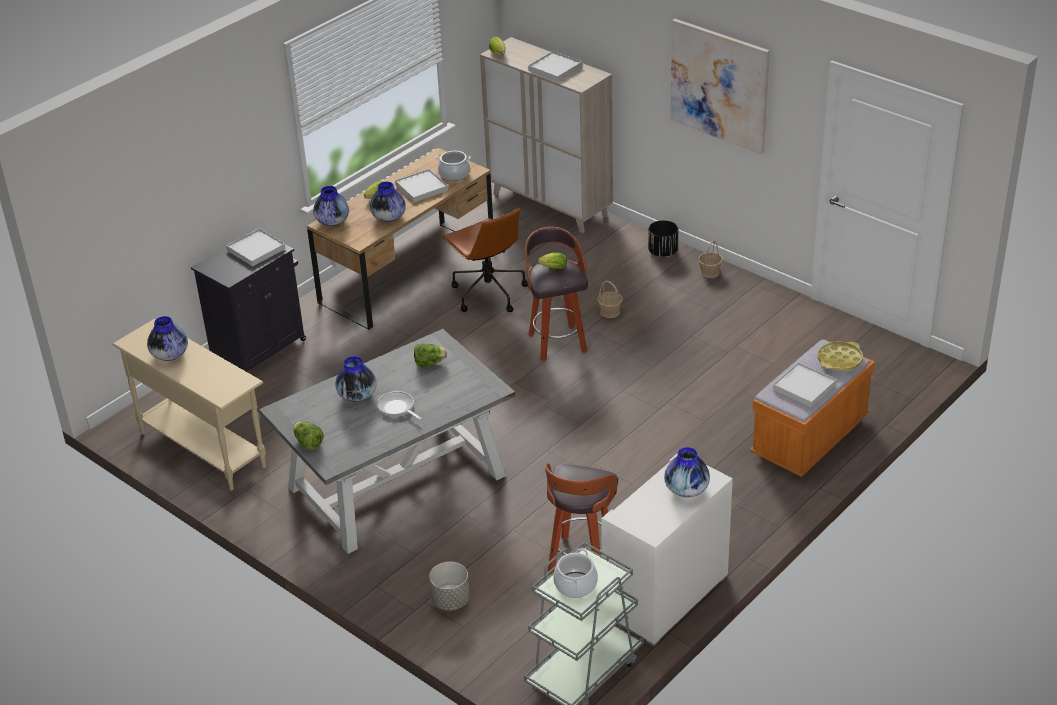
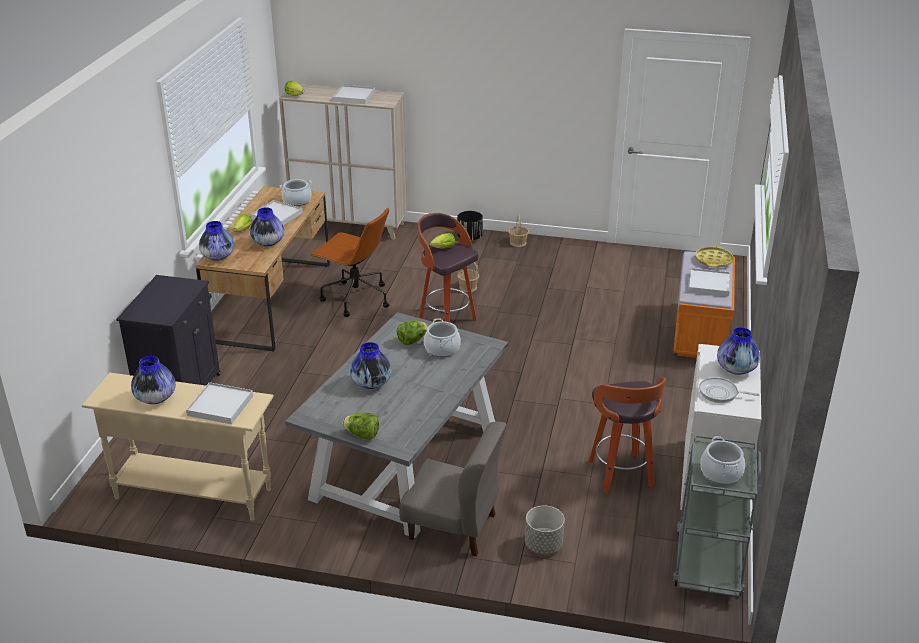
camera: 30 degrees left, 5 degrees down
white tray [226,229,286,266] -> white tray moved to [186,382,253,424]
frying pan [377,391,421,420] -> frying pan moved to [699,378,760,403]
picture [670,19,770,154] -> none
none -> grey chair [399,422,507,556]
none -> cooking pot [424,318,461,357]

